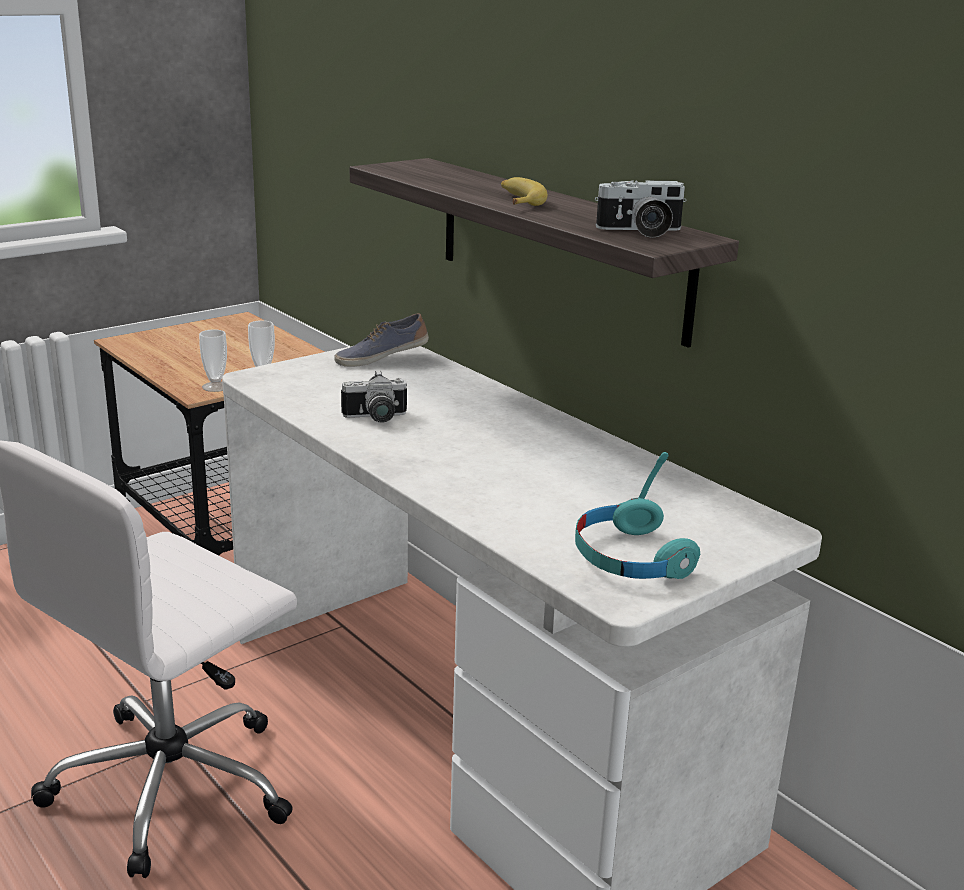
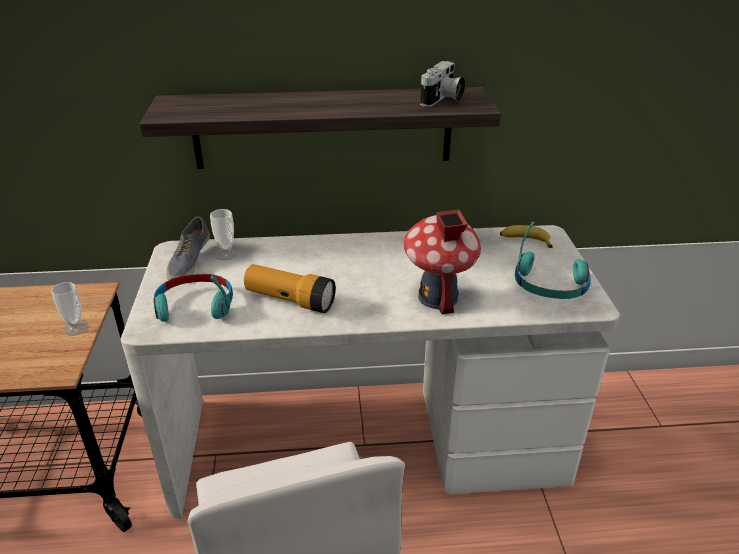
camera: 55 degrees left, 10 degrees up
cup [199,329,227,392] -> cup moved to [210,209,238,260]
camera [341,371,407,423] -> flashlight [244,264,336,313]
banana [501,177,548,206] -> banana moved to [500,225,553,248]
none -> turquoise headphones [153,274,233,322]
none -> toy house [403,209,481,315]

